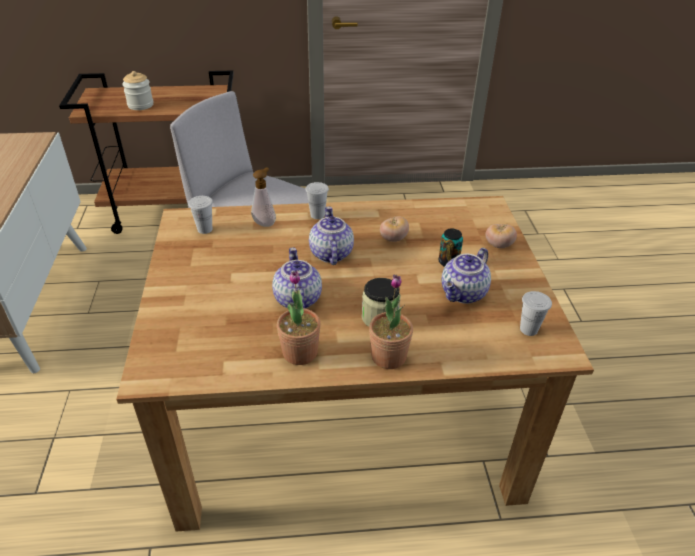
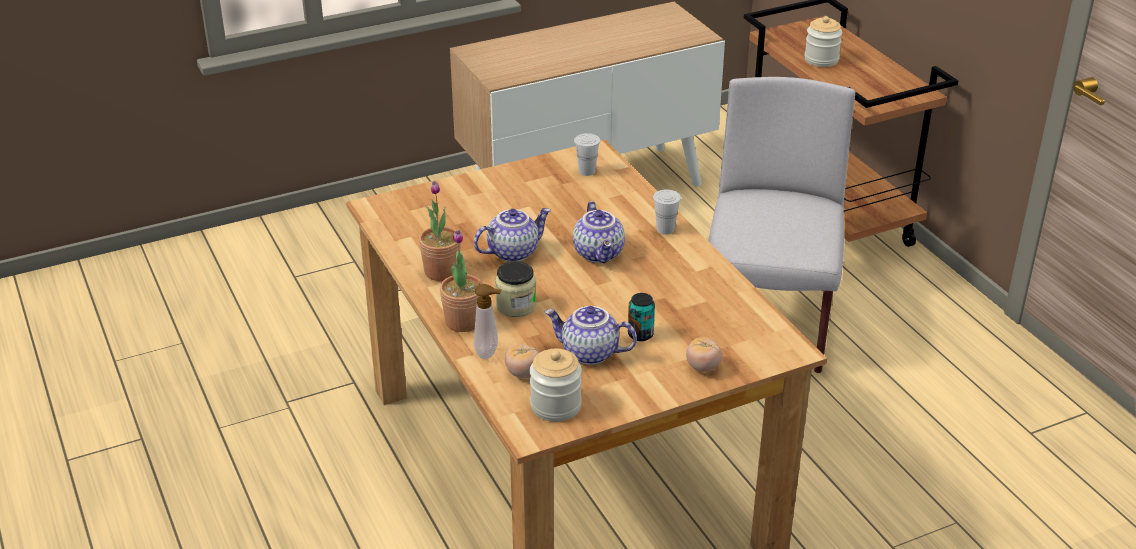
camera: 70 degrees right, 5 degrees down
soap dispenser [251,167,276,227] -> soap dispenser moved to [474,284,502,359]
teapot [309,207,354,265] -> teapot turned 105 degrees clockwise [573,201,625,263]
tomato [380,216,409,242] -> tomato moved to [505,344,539,378]
white cup [520,291,552,336] -> jar [530,349,582,422]

